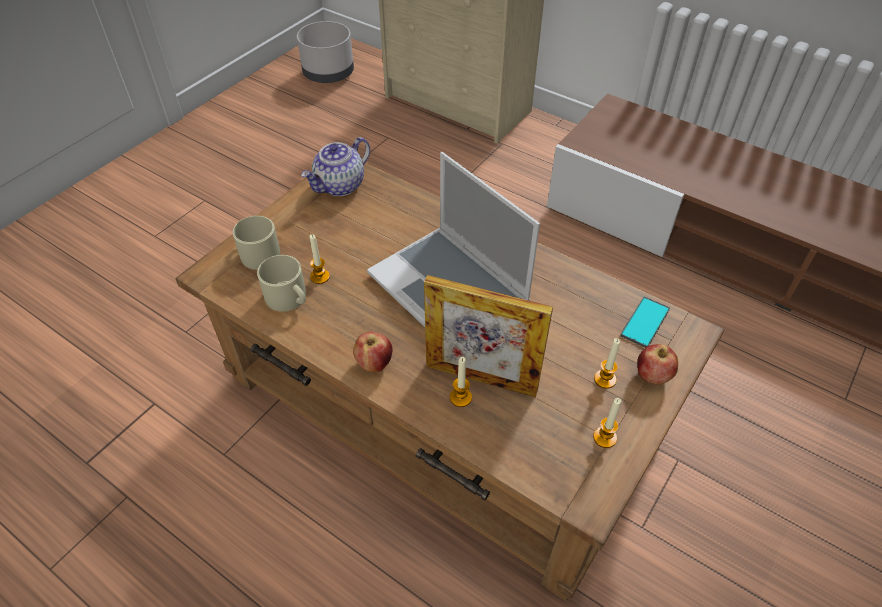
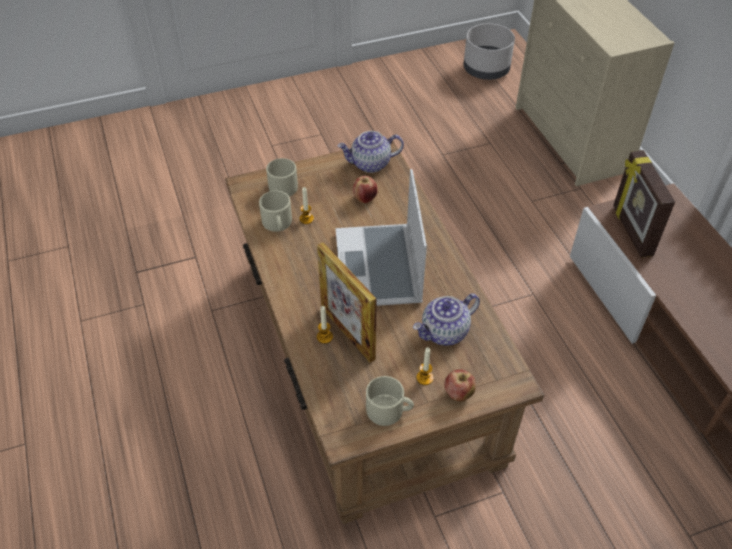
camera: 35 degrees right, 0 degrees up
apple [353,332,393,372] -> apple moved to [353,176,378,203]
candle [593,398,621,448] -> beige mug [366,376,414,426]
phone [620,297,670,347] -> none
none -> teapot [413,293,480,346]
none -> picture frame [613,150,675,258]

